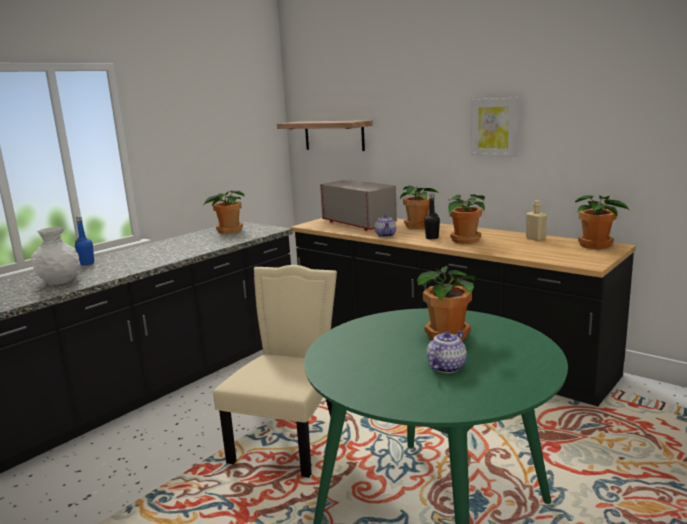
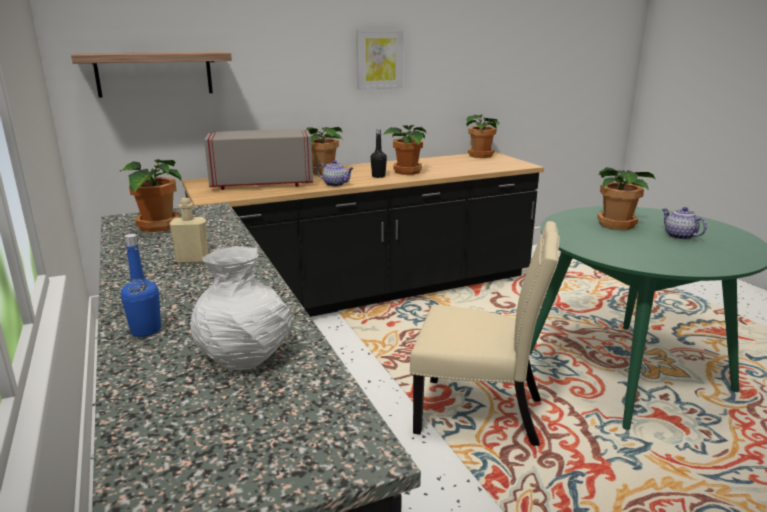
camera: 65 degrees left, 5 degrees up
beige chair [213,265,337,478] -> beige chair turned 150 degrees clockwise [410,221,560,446]
beige bottle [526,200,547,241] -> beige bottle moved to [169,198,209,264]

